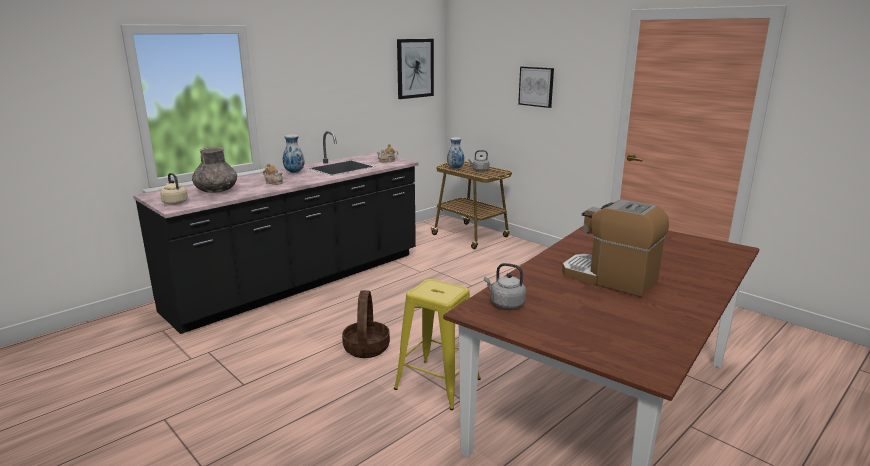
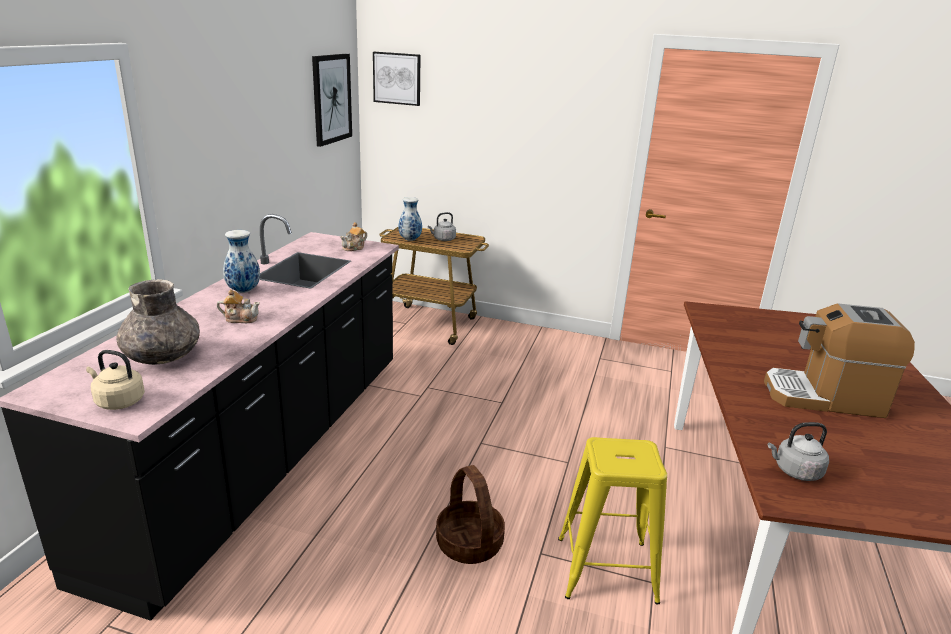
camera: 30 degrees left, 5 degrees up
picture [518,67,554,108] -> picture moved to [373,52,421,106]

